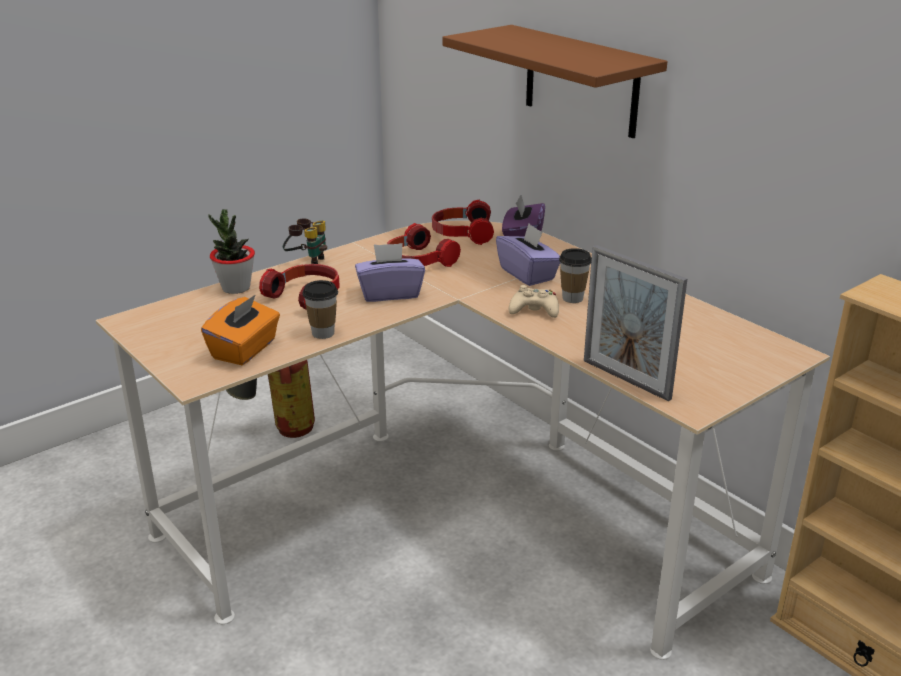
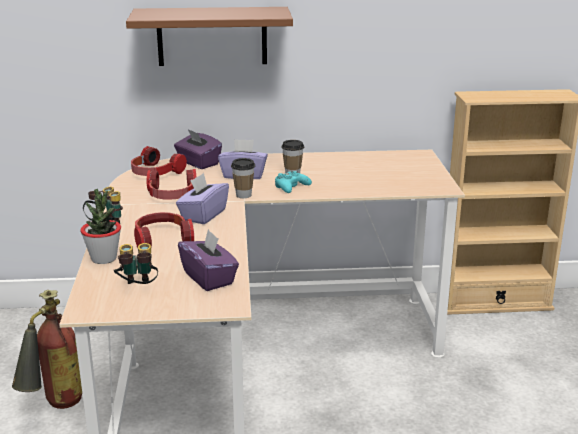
camera: 55 degrees left, 5 degrees down
orange tissue box [201,294,280,365] -> purple tissue box [178,229,239,291]
cup [302,280,338,339] -> cup moved to [231,158,255,198]
beige game controller [509,285,559,318] -> turquoise game controller [275,171,312,193]
picture frame [584,245,687,401] -> none
none -> binoculars [114,243,158,284]

